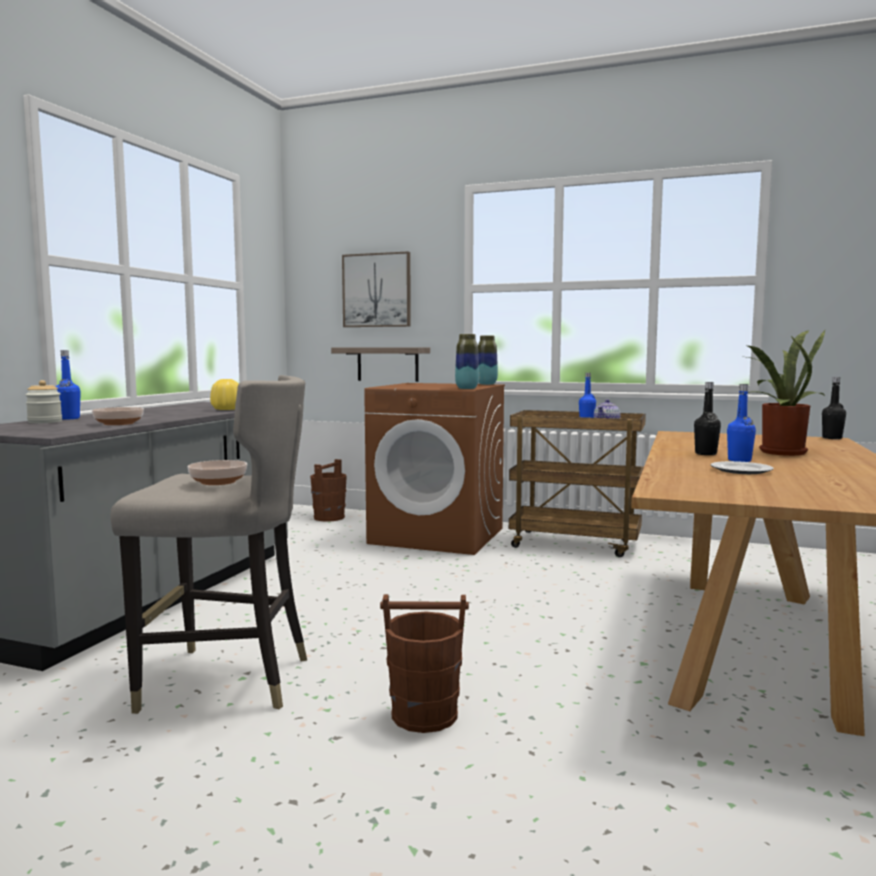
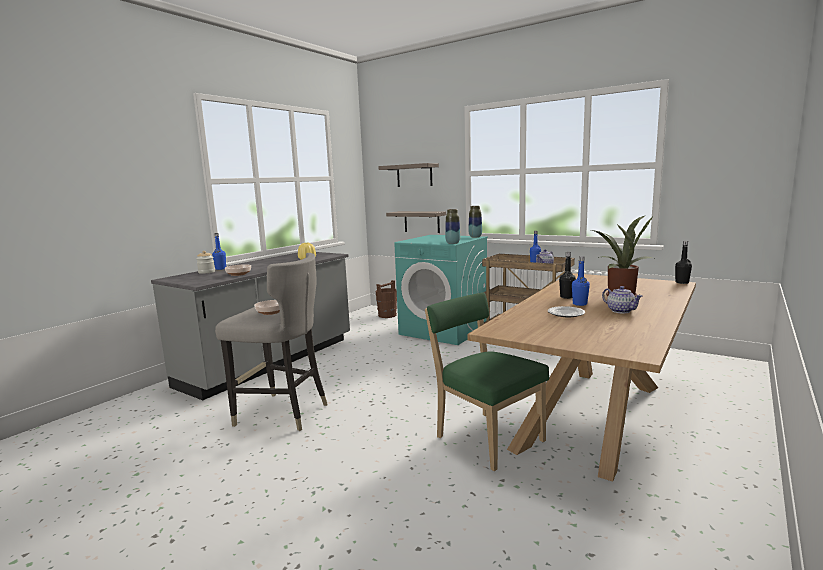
camera: 15 degrees right, 5 degrees up
picture [342,252,411,327] -> shelf [378,163,439,187]
brown washing machine [364,383,505,555] -> turquoise washing machine [394,235,488,345]
brown bucket [380,594,469,733] -> none
none -> green chair [425,292,549,471]
none -> teapot [602,286,643,313]

